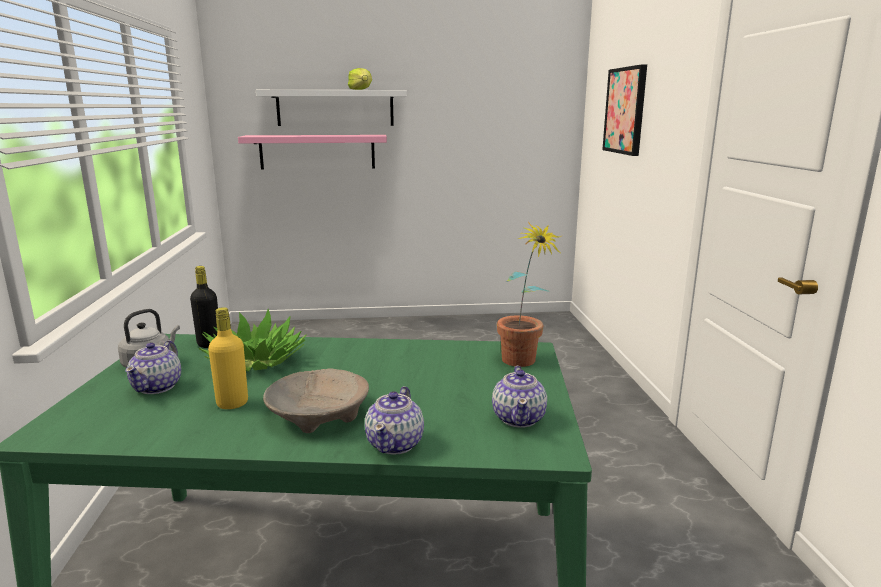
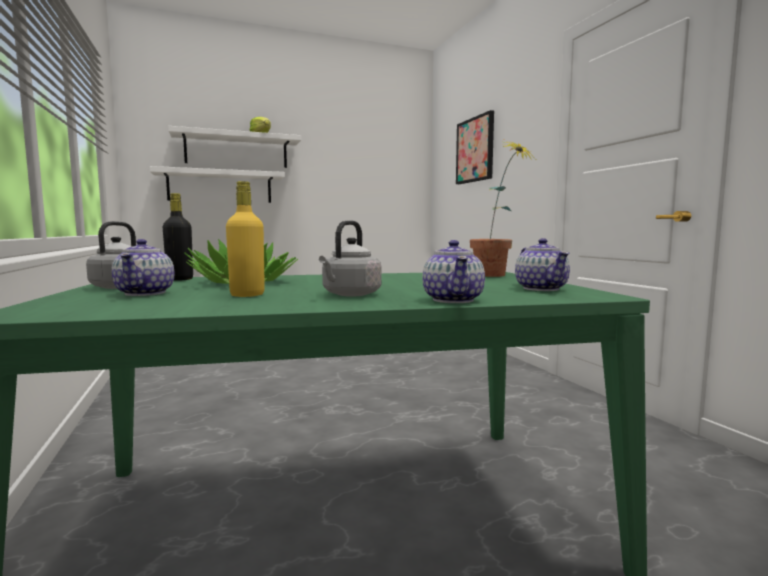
camera: 15 degrees left, 10 degrees down
pink shelf [238,135,387,169] -> white shelf [150,166,285,203]
beige bowl [263,368,369,433] -> grey kettle [319,220,382,296]

